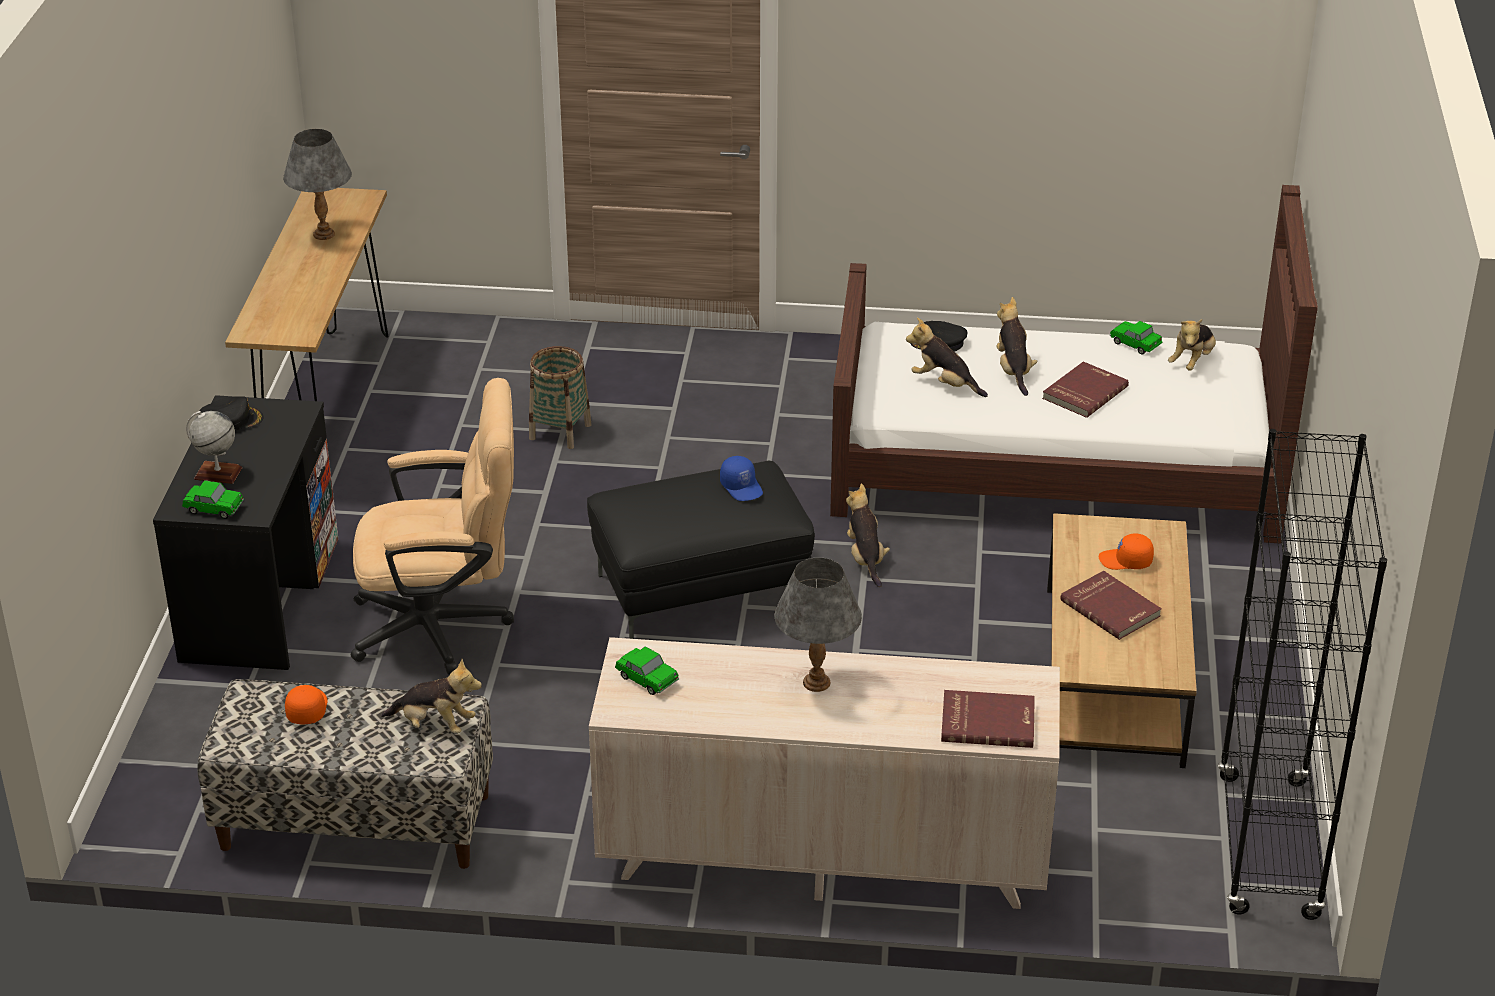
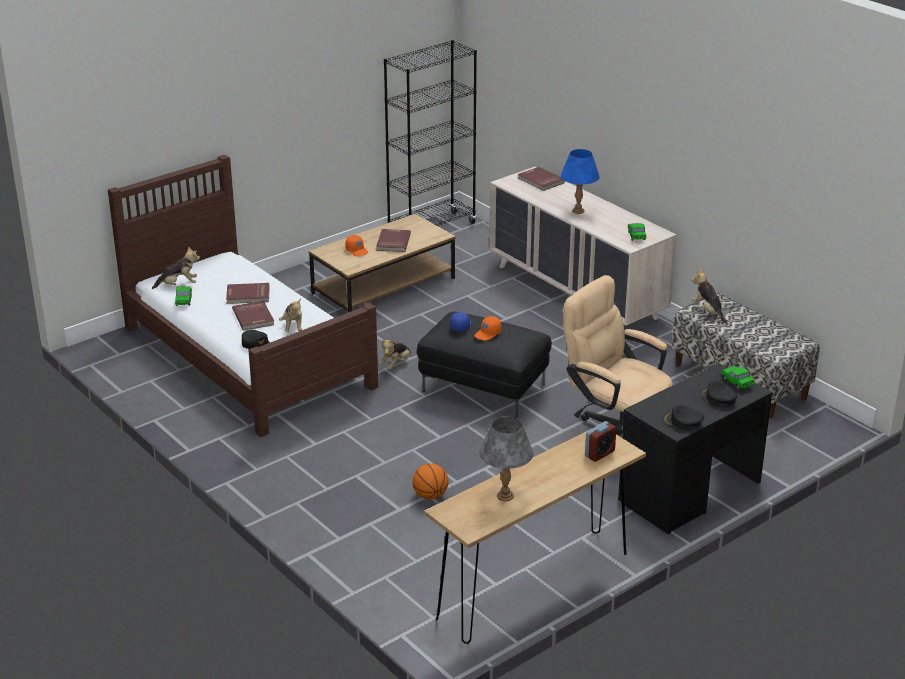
camera: 135 degrees left, 5 degrees down
globe [186,411,242,484] -> black cap [701,380,737,407]
orange cap [285,685,328,725] -> orange cap moved to [474,316,502,341]
basket [529,346,591,449] -> basketball [412,463,449,500]
grey table lamp [774,557,862,692] -> blue table lamp [560,149,600,214]
plush toy [996,297,1037,396] -> red book [232,301,274,331]
none -> alarm clock [585,421,616,462]

